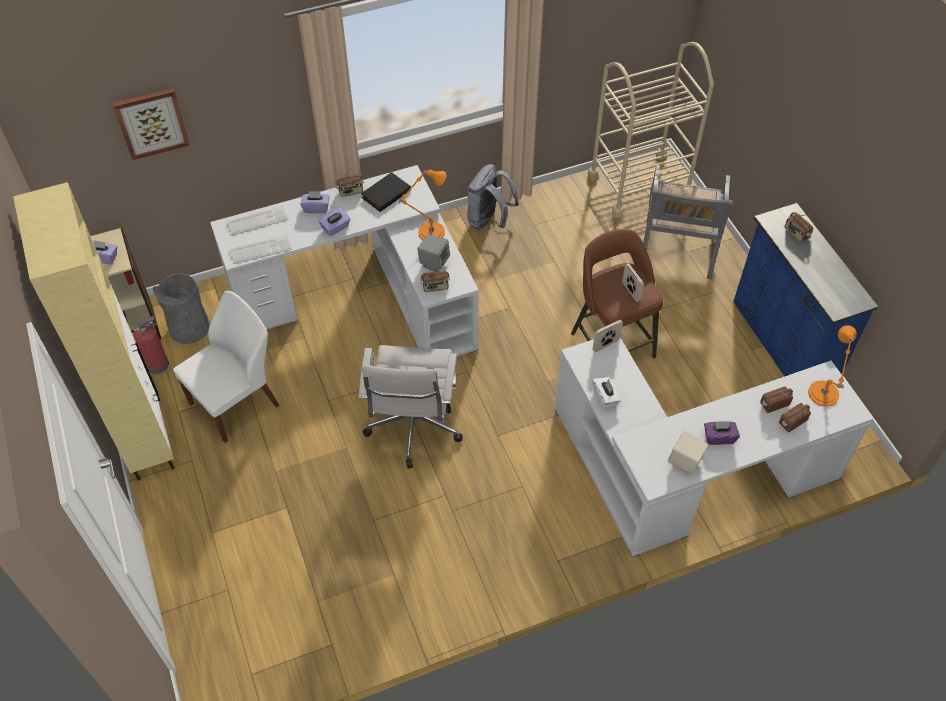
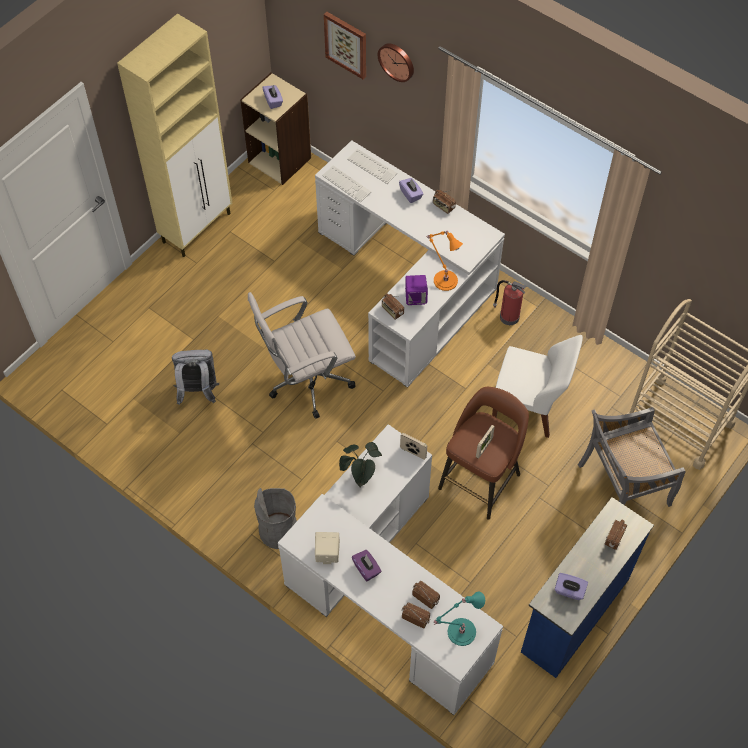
camera: 60 degrees right, 5 degrees up
fire extinguisher [131,316,169,374] -> fire extinguisher moved to [493,280,527,325]
grey trash can [153,273,210,344] -> grey trash can moved to [254,488,297,549]
white chair [173,291,280,443] -> white chair moved to [492,335,583,438]
purple tissue box [318,207,350,236] -> purple tissue box moved to [555,573,588,600]
black book [361,172,411,212] -> none
grey speaker [417,234,450,272] -> purple speaker [405,275,428,305]
grey backpack [467,164,519,229] -> grey backpack moved to [172,349,219,405]
white tissue box [592,377,621,409] -> potted plant [339,442,382,487]
orange table lamp [808,325,857,406] -> turquoise table lamp [434,592,485,646]
none -> wall clock [378,43,414,82]

